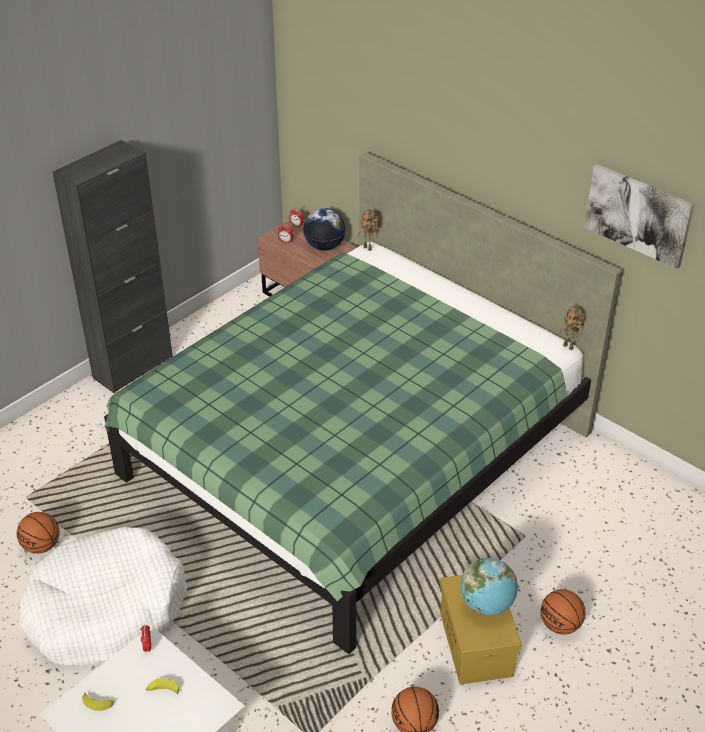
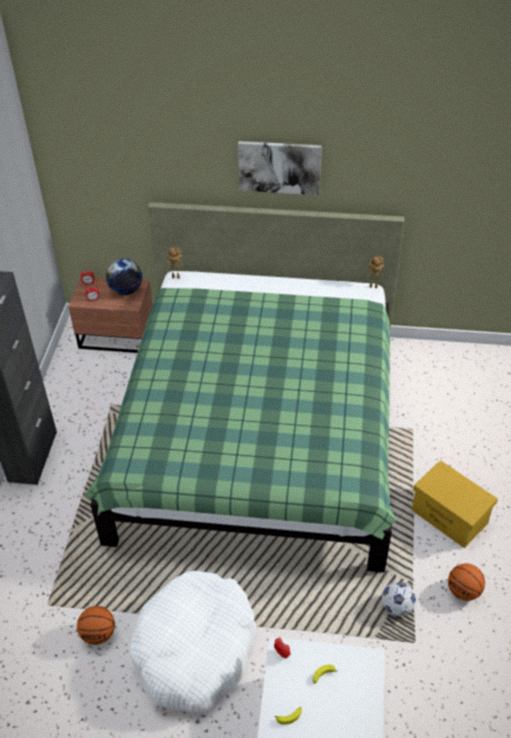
camera: 35 degrees left, 5 degrees up
globe [460,558,518,616] -> none
basketball [540,589,586,635] -> none
picture [584,164,694,269] -> picture moved to [238,141,322,195]
none -> football [382,582,416,616]

